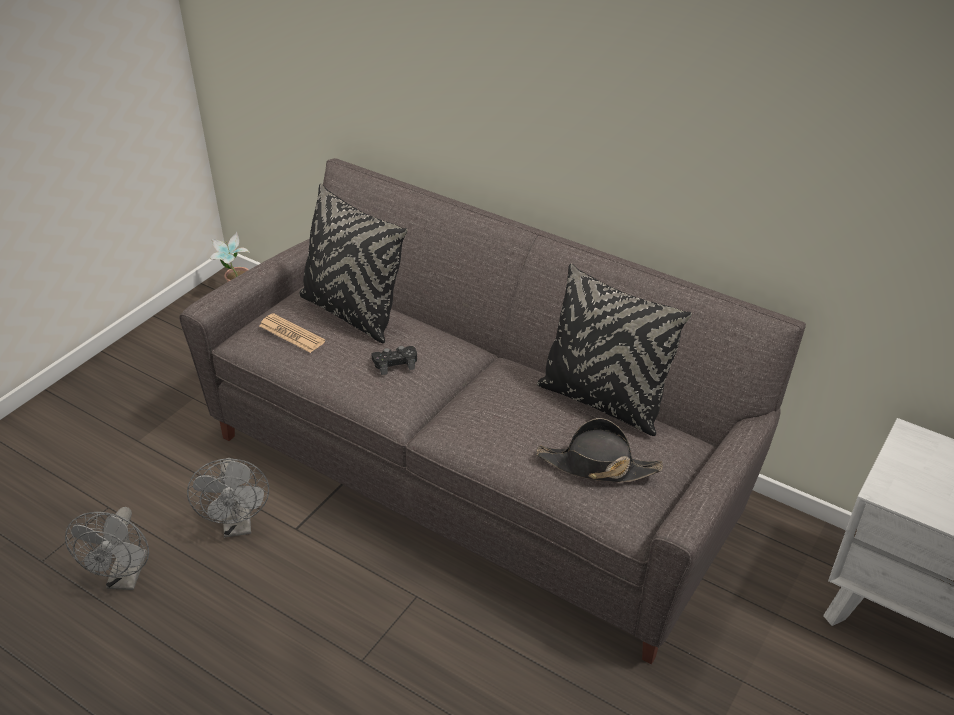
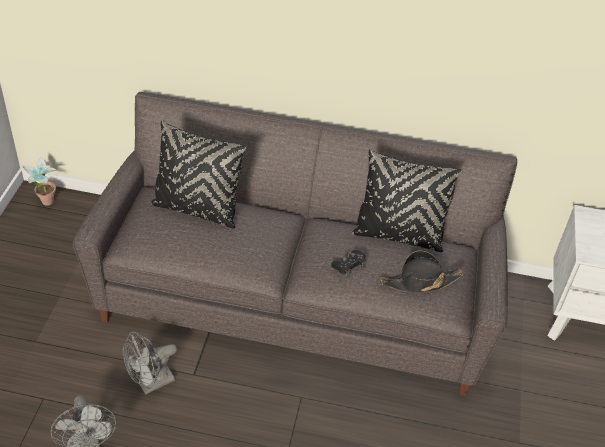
camera: 25 degrees left, 5 degrees up
grey fan [187,458,269,538] -> grey fan turned 90 degrees clockwise [123,331,177,395]
newspaper [259,313,325,353] -> none
black game controller [371,346,417,375] -> black game controller moved to [331,250,366,278]

